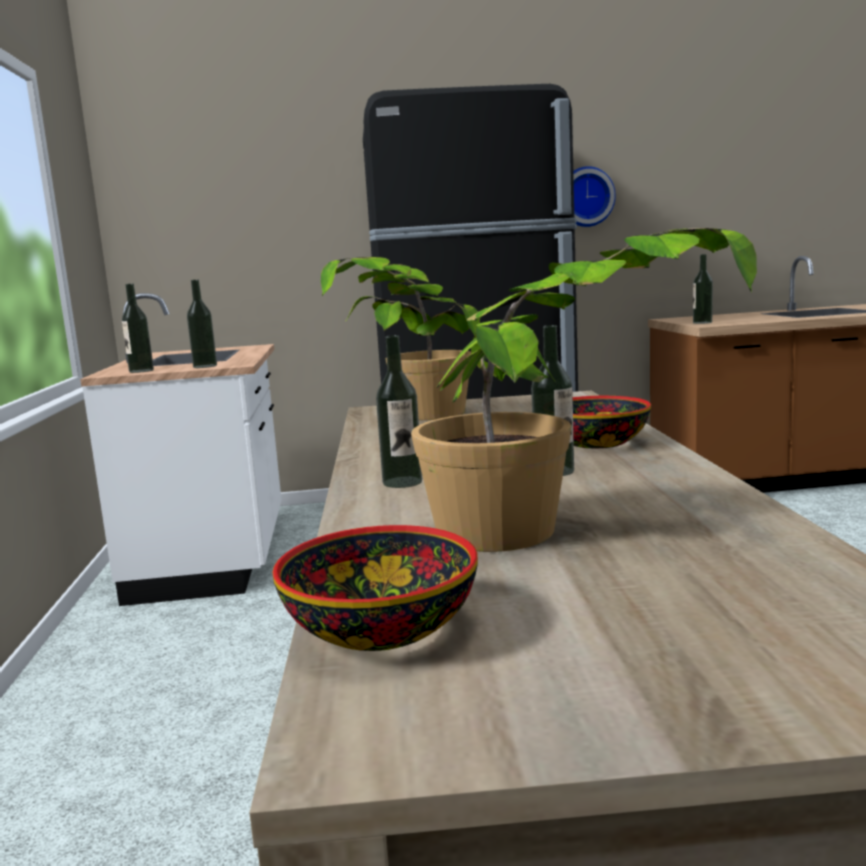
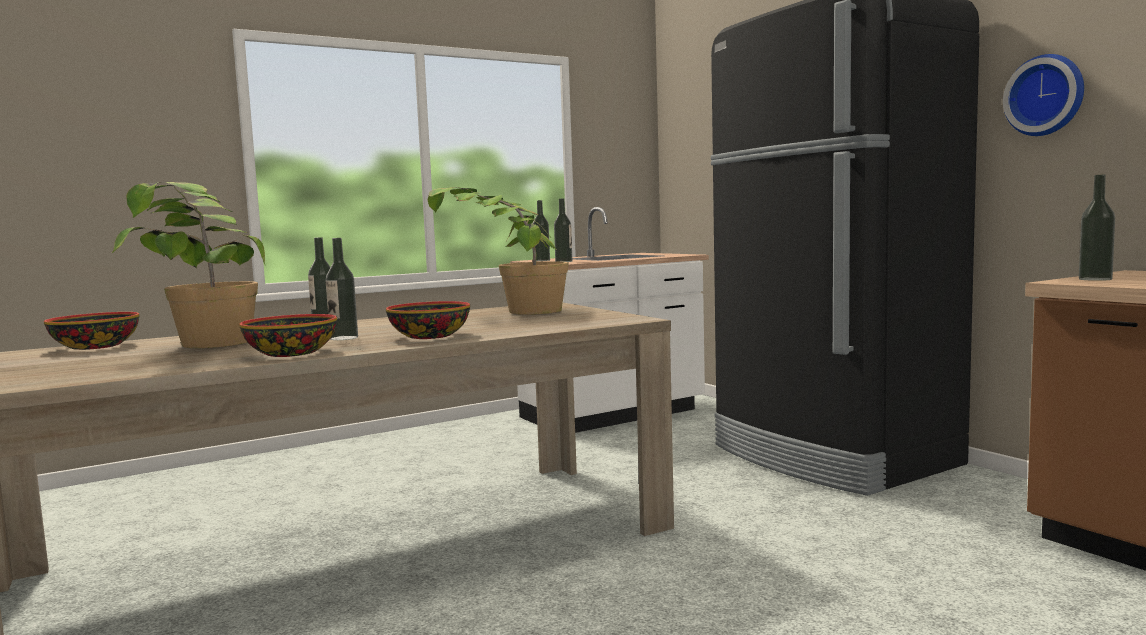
camera: 65 degrees right, 5 degrees down
none -> bowl [239,314,337,357]

